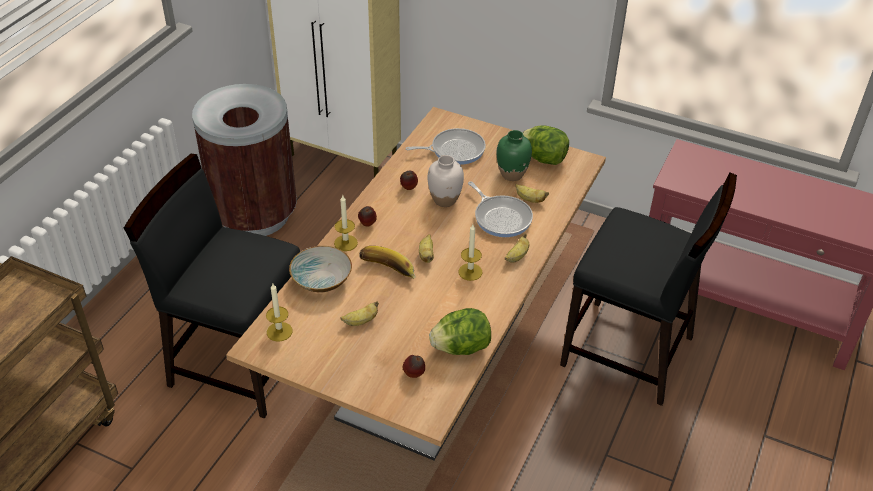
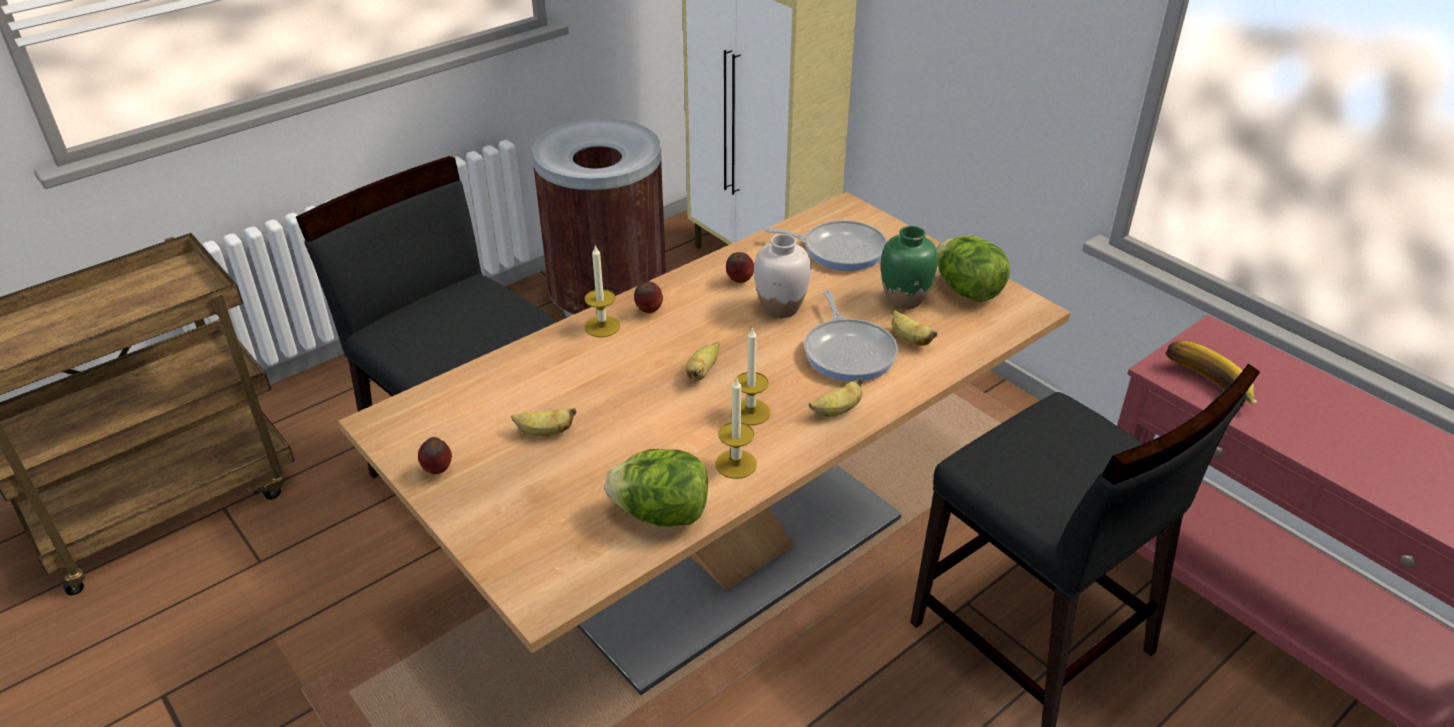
camera: 25 degrees right, 5 degrees down
candle [266,284,292,342] -> candle moved to [715,377,757,479]
bowl [289,246,352,292] -> none
banana [360,246,416,279] -> banana moved to [1166,341,1257,404]
apple [402,355,425,378] -> apple moved to [418,437,452,474]

